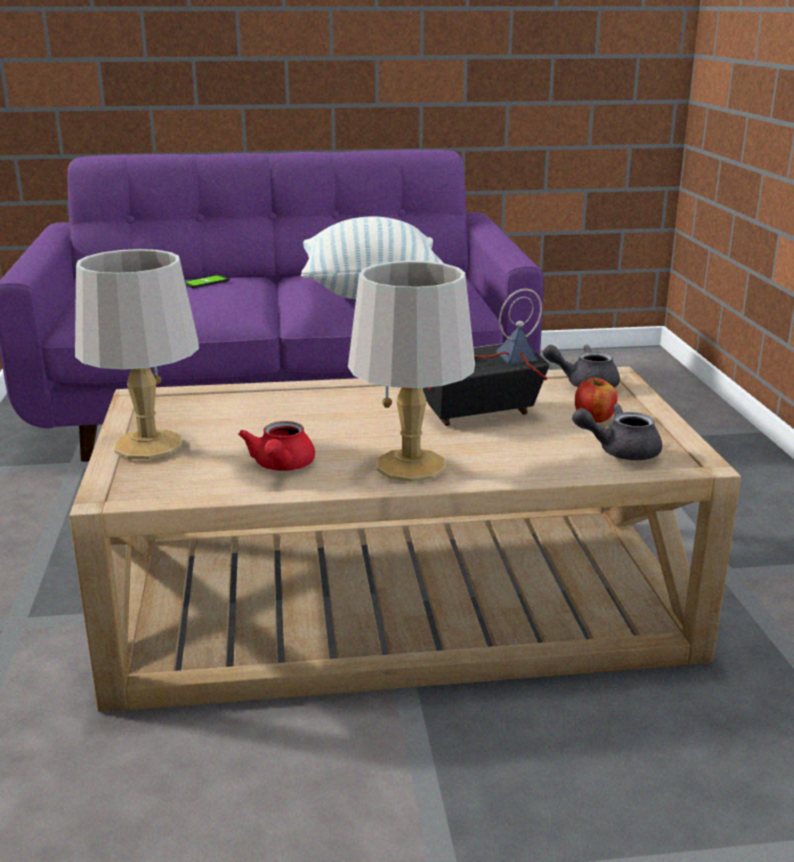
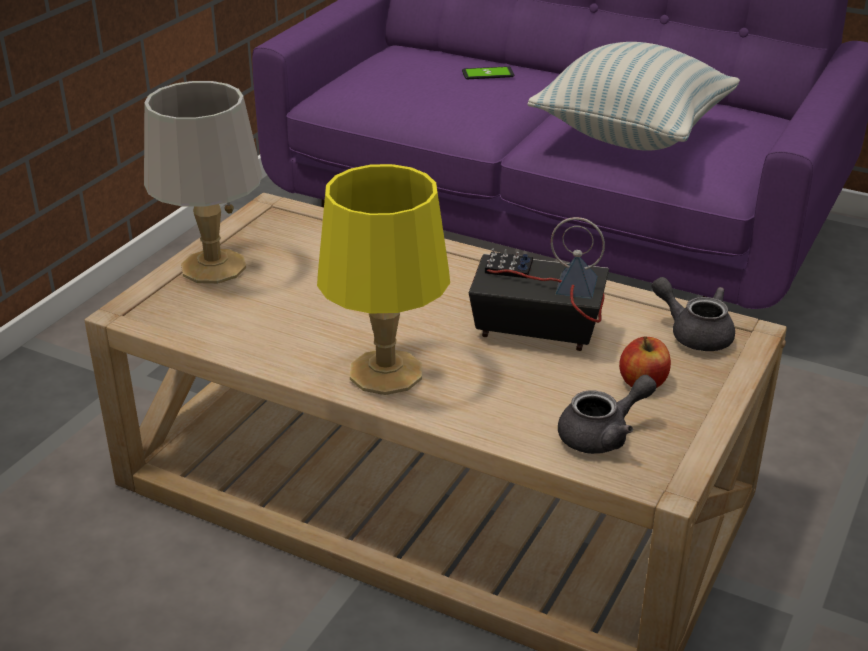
camera: 35 degrees right, 10 degrees up
red teapot [238,421,315,471] -> none
grey table lamp [348,261,475,482] -> yellow table lamp [317,164,450,395]
grey teapot [572,404,662,460] -> grey teapot turned 120 degrees clockwise [558,375,656,454]

